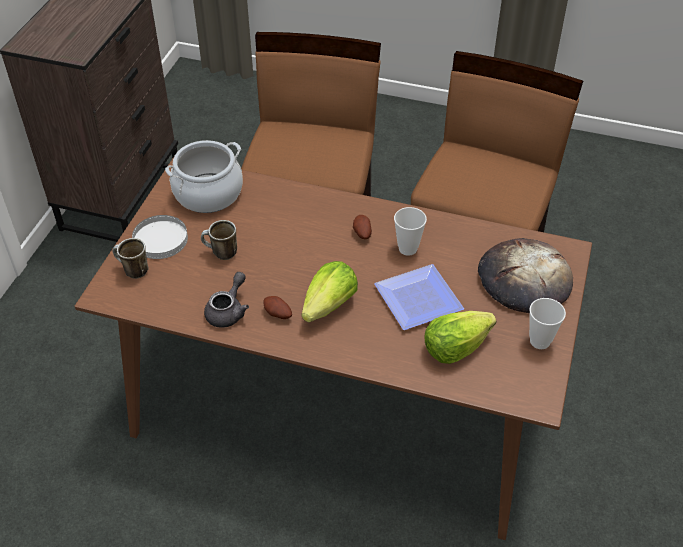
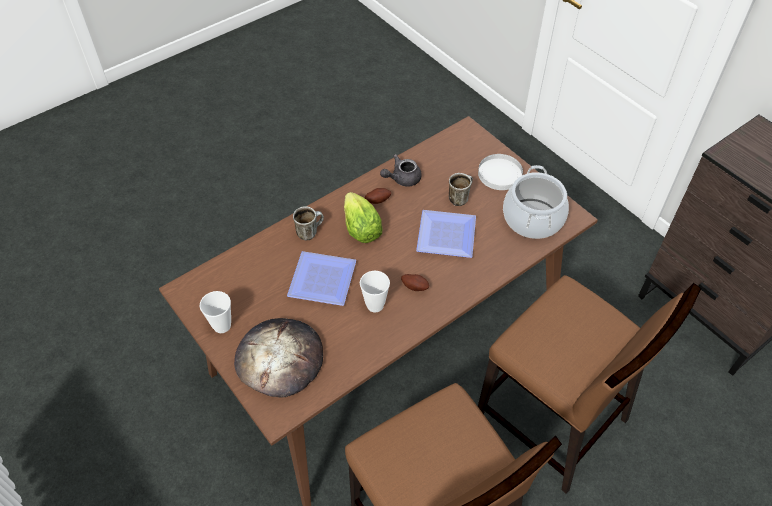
camera: 125 degrees right, 5 degrees up
mug [113,238,149,279] -> mug moved to [293,206,324,240]
grey teapot [204,272,249,328] -> grey teapot turned 90 degrees clockwise [380,154,422,187]
lettuce [425,311,496,364] -> none
none -> plate [416,210,476,258]

